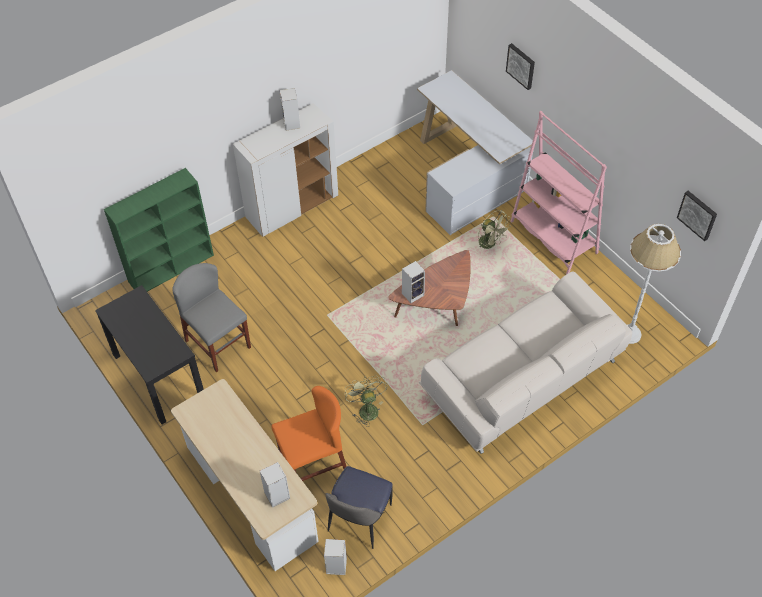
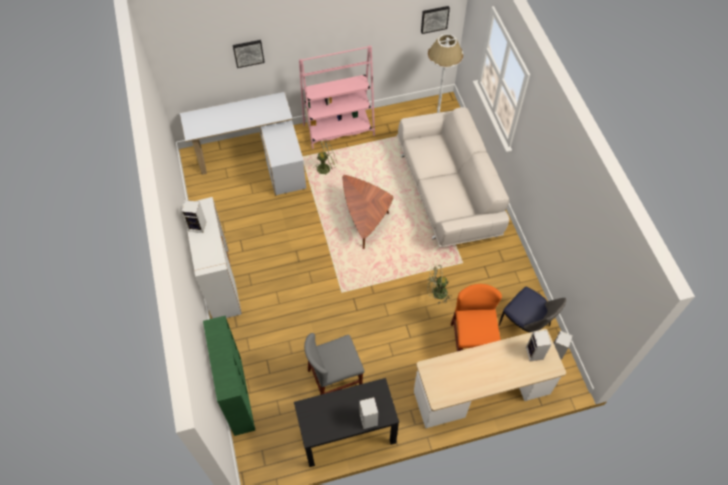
camera: 70 degrees left, 5 degrees up
speaker [402,261,425,303] -> speaker moved to [359,397,379,429]

